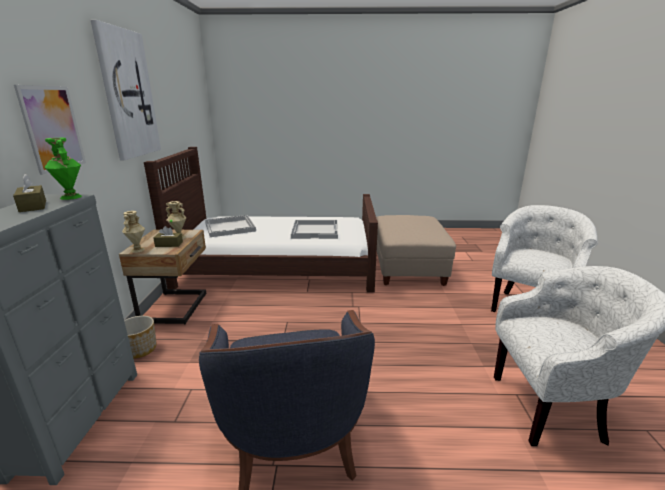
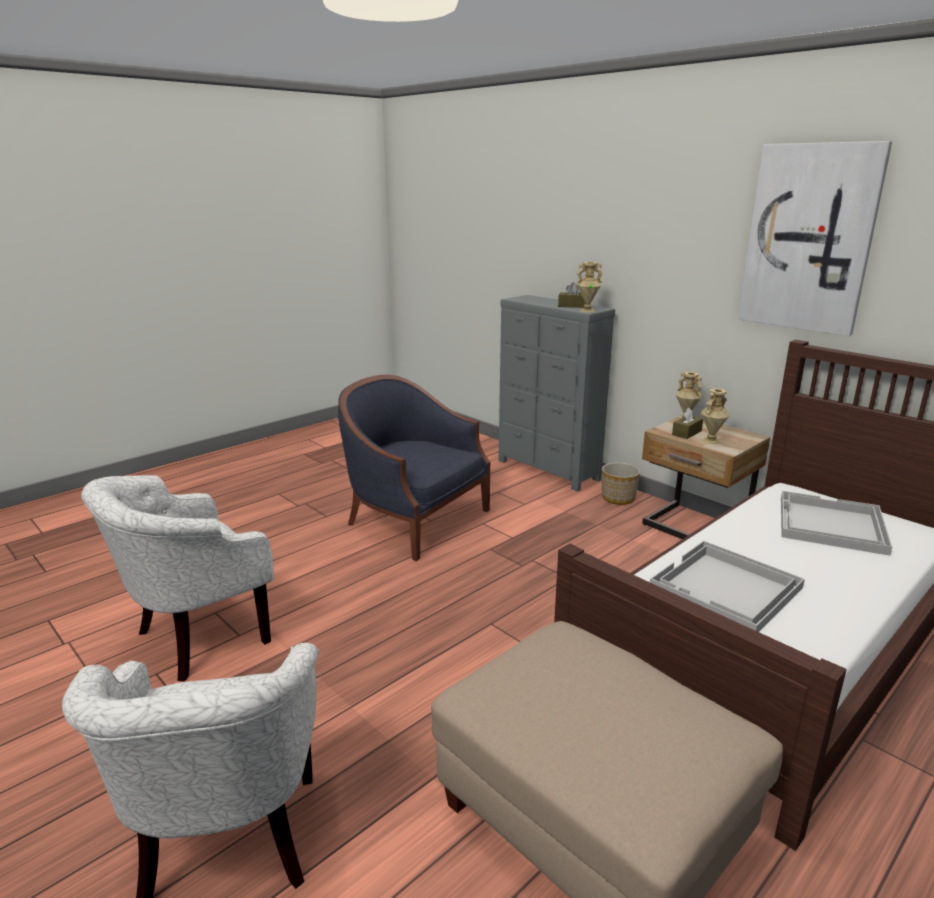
camera: 135 degrees right, 0 degrees up
picture [14,85,86,175] -> none
green vase [44,138,82,200] -> beige vase [577,262,603,312]

